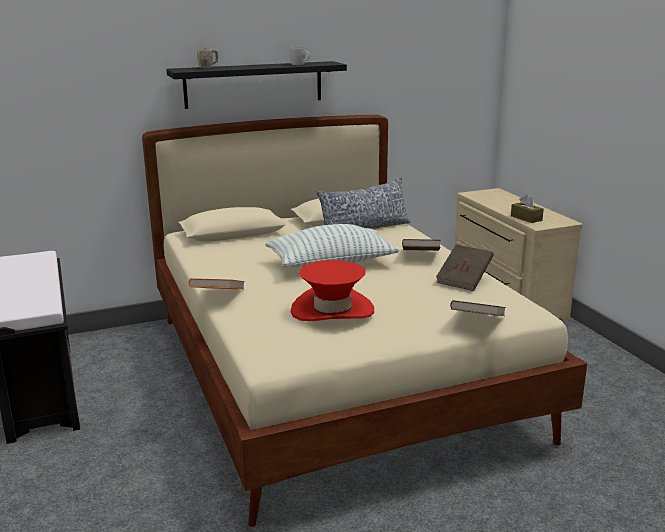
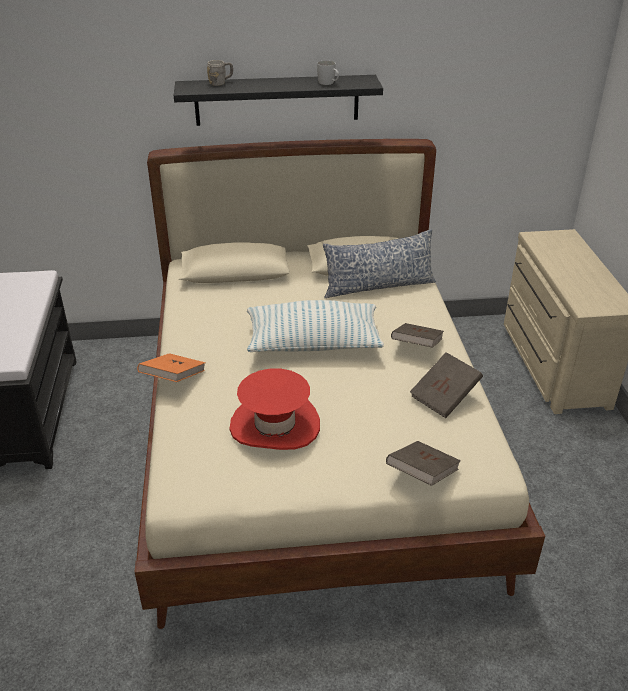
camera: 15 degrees right, 15 degrees up
brown tissue box [511,195,544,223] -> none

